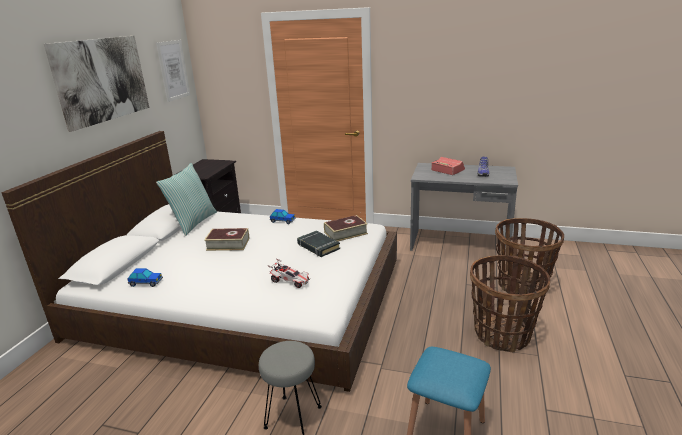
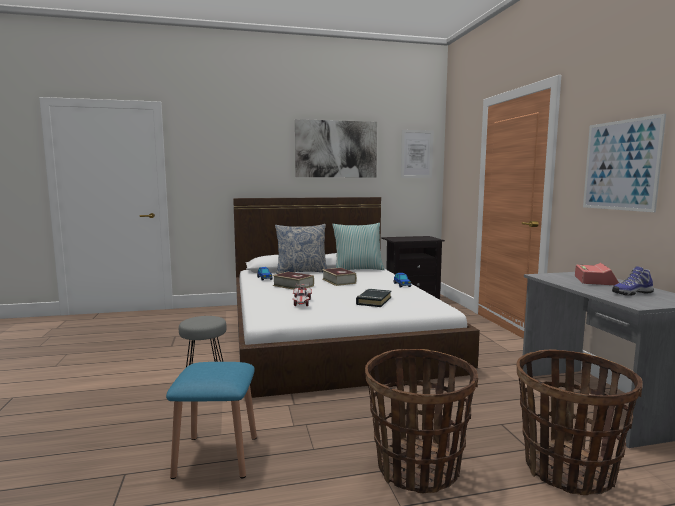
camera: 60 degrees right, 15 degrees down
book [324,215,368,241] -> book moved to [272,272,314,290]
none -> pillow [275,224,327,274]
none -> picture [583,114,666,212]

